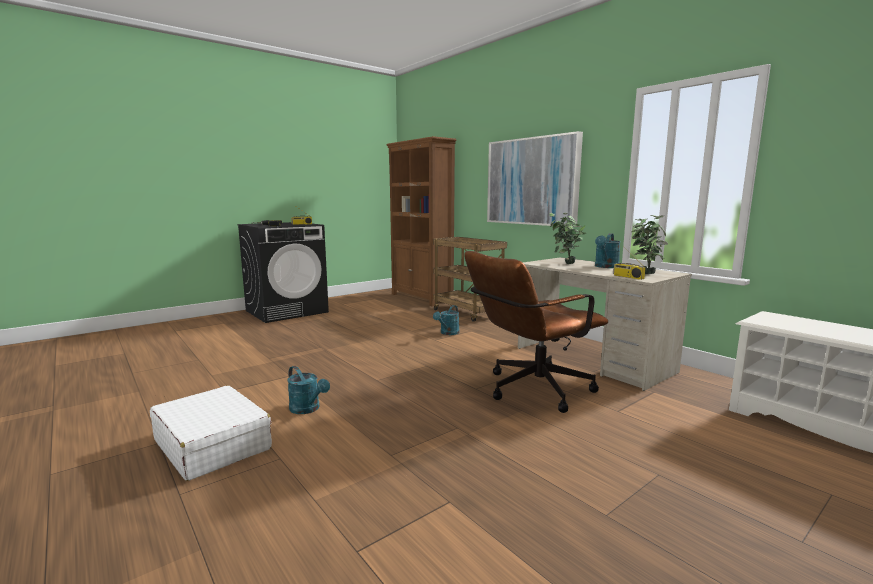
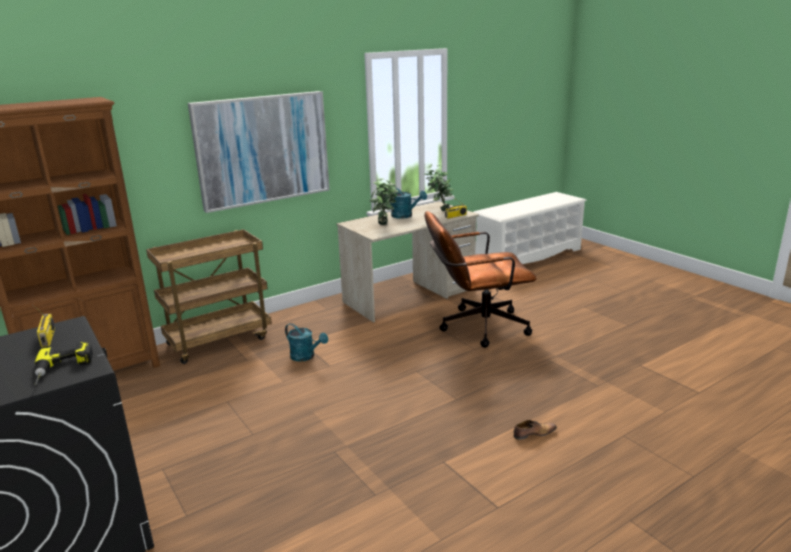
camera: 85 degrees left, 10 degrees up
white suitcase [150,385,272,481] -> none
turquoise watering can [287,366,330,414] -> shoe [514,420,557,440]
brown office chair [464,251,608,413] -> brown office chair turned 105 degrees clockwise [424,211,537,348]

